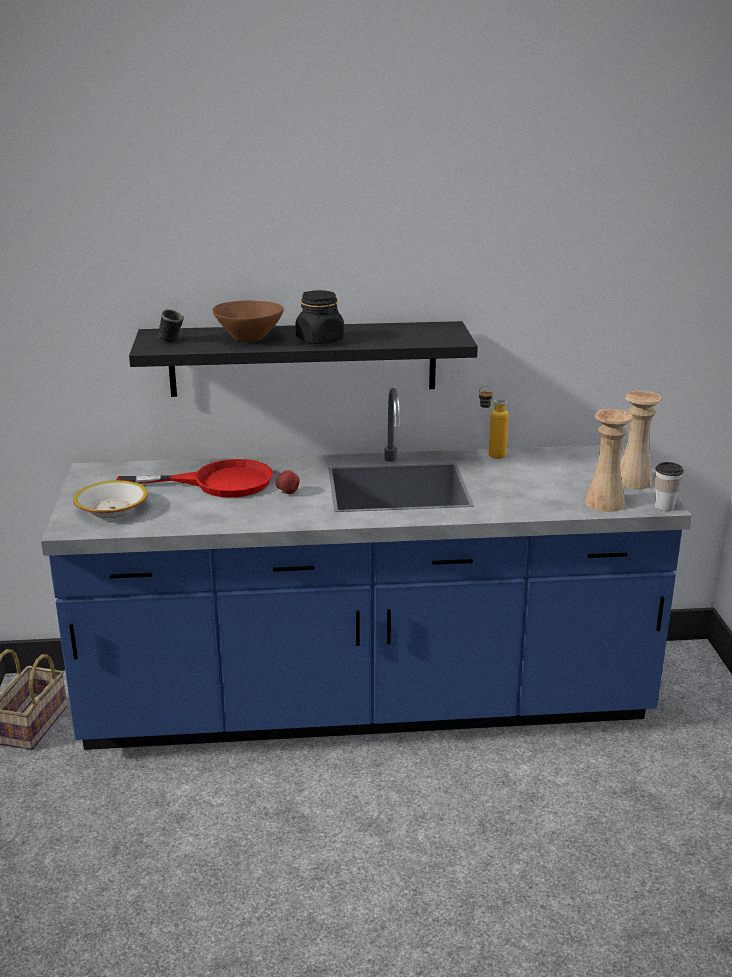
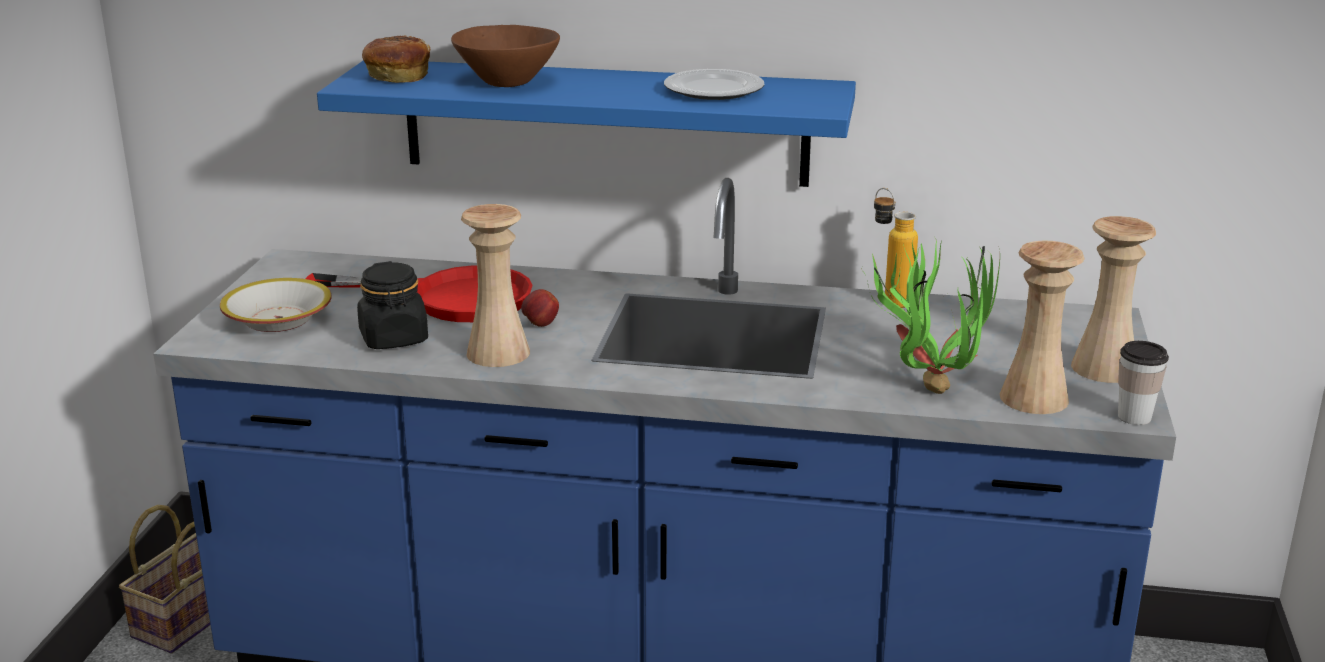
camera: 15 degrees right, 0 degrees up
black shelf [129,321,478,397] -> blue shelf [317,61,856,187]
black mug [158,310,184,342] -> bread [362,35,430,83]
black jar [295,290,344,344] -> black jar moved to [357,261,428,349]
none -> beige vase [461,204,530,367]
none -> plate [664,69,764,100]
none -> potted plant [861,238,1000,394]

